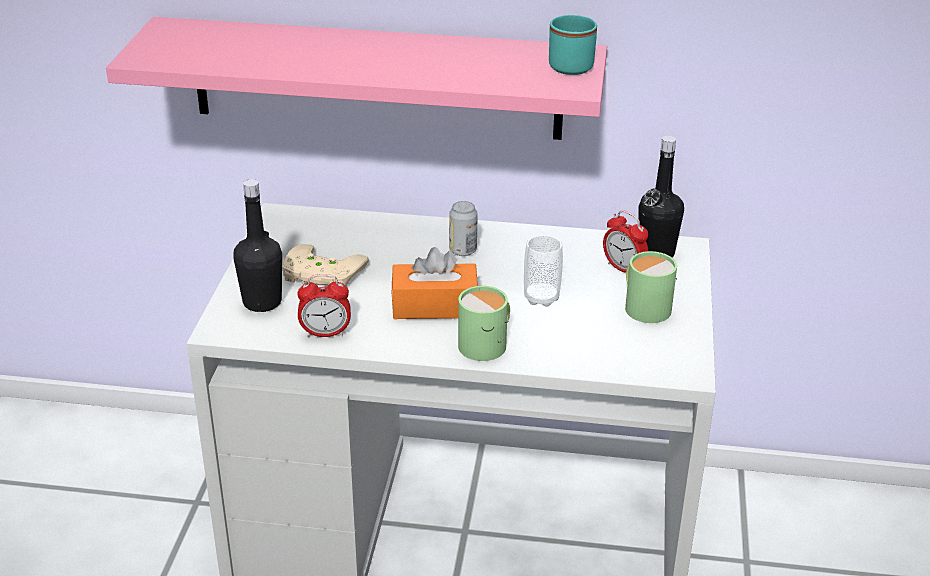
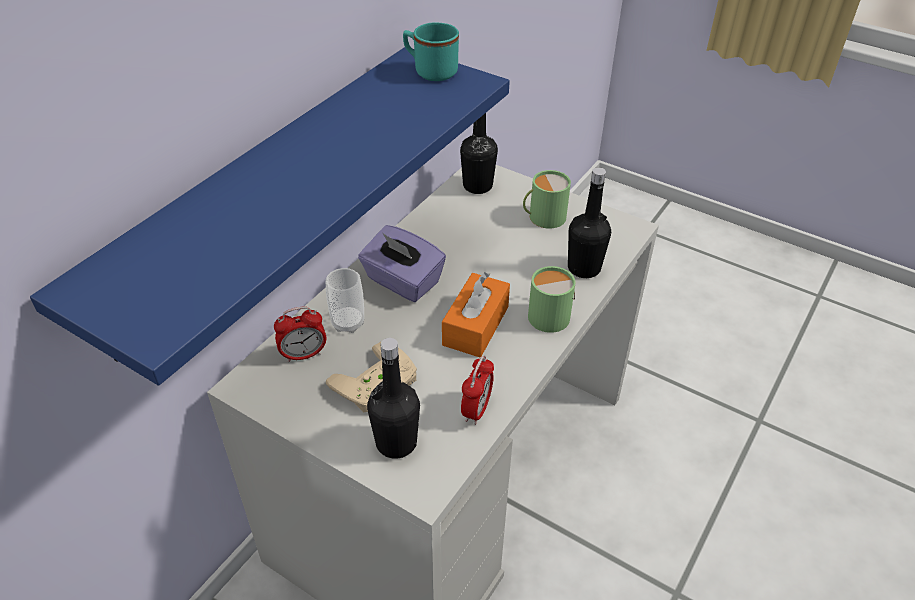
camera: 65 degrees left, 10 degrees up
pink shelf [106,17,607,140] -> blue shelf [30,47,510,386]
can [449,201,478,256] -> purple tissue box [358,225,446,302]
cup [524,235,563,307] -> cup moved to [326,268,364,333]
alarm clock [603,210,648,273] -> alarm clock moved to [274,307,326,362]
none -> black bottle [568,167,611,278]

